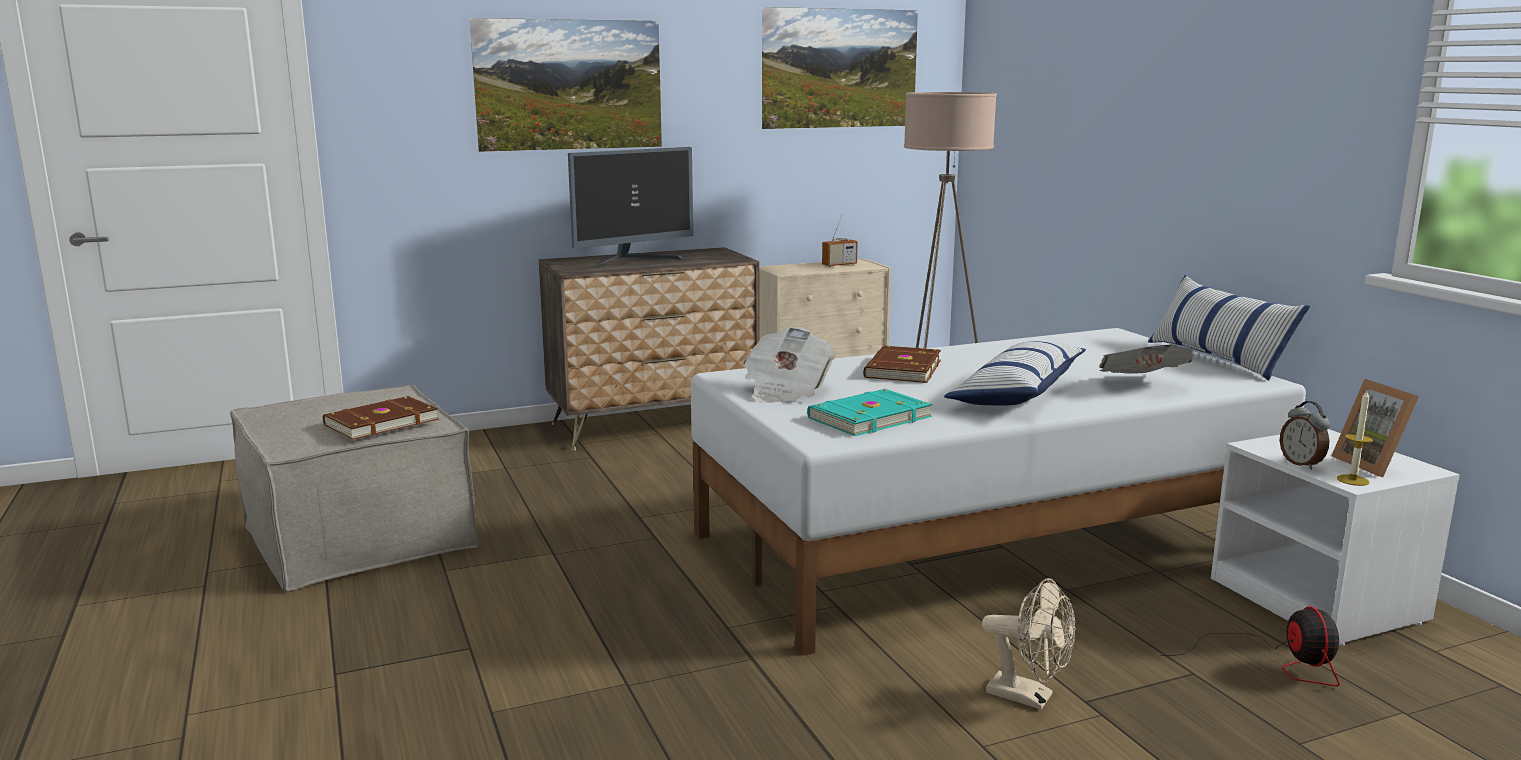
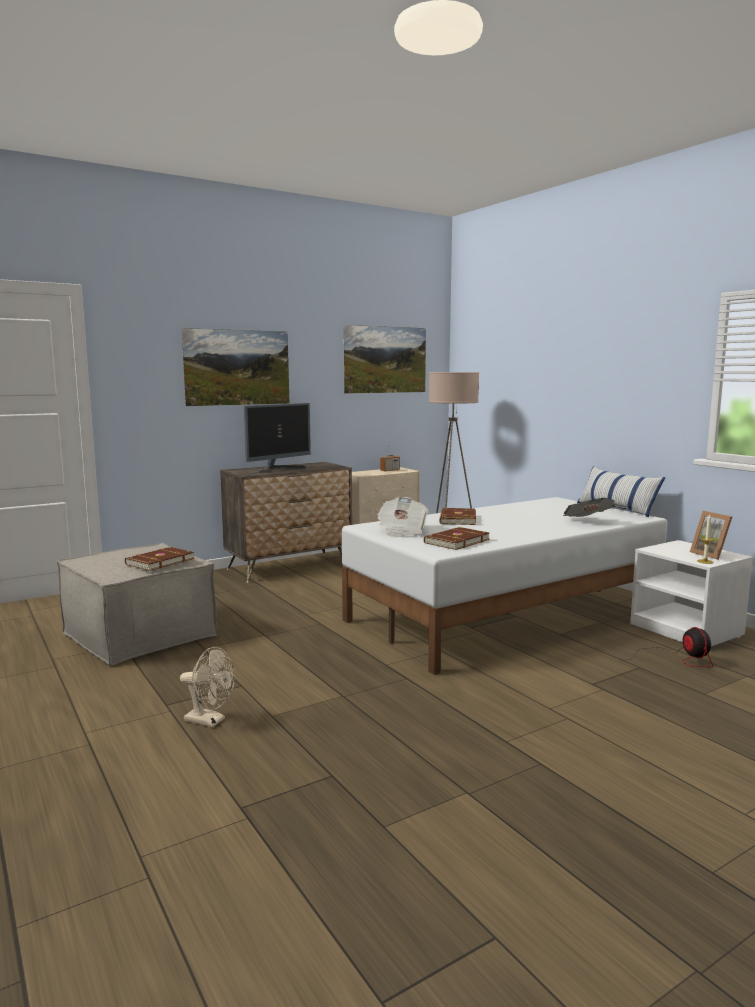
camera: 10 degrees left, 5 degrees down
turquoise book [807,389,933,436] -> brown book [424,527,490,550]
pillow [944,341,1086,406] -> none
beige fan [982,578,1076,710] -> beige fan moved to [180,647,235,727]
alarm clock [1280,401,1330,470] -> none

